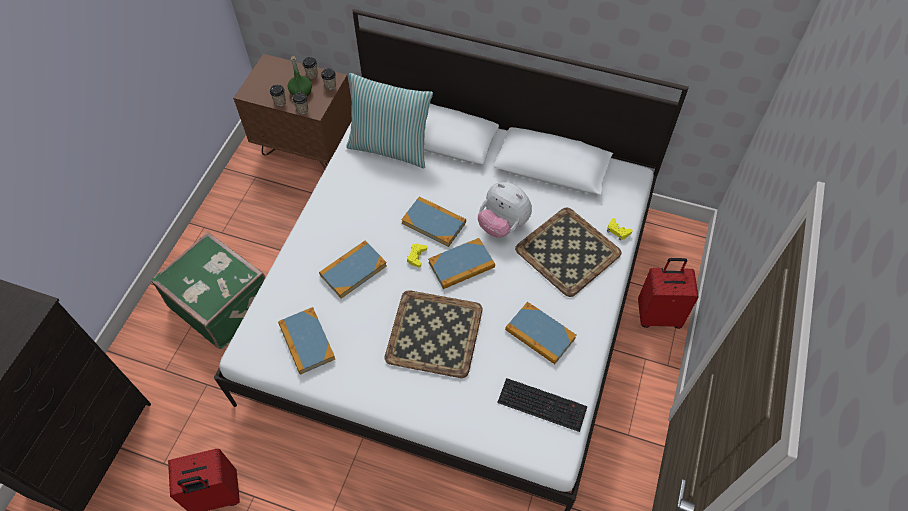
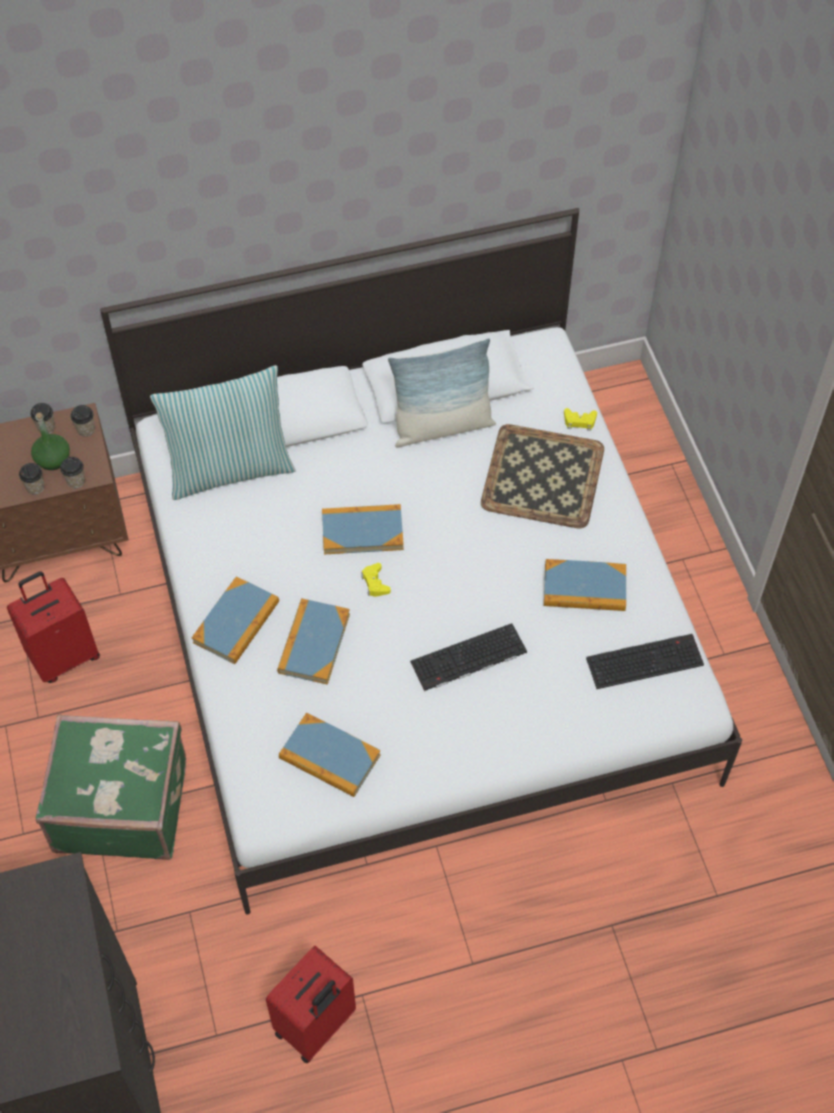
camera: 35 degrees left, 0 degrees up
tray [385,290,482,378] -> keyboard [410,623,527,691]
book [428,238,495,289] -> book moved to [192,577,279,664]
plush toy [478,182,532,237] -> none
red suitcase [638,258,699,329] -> red suitcase moved to [7,571,100,683]
none -> pillow [388,338,496,447]

